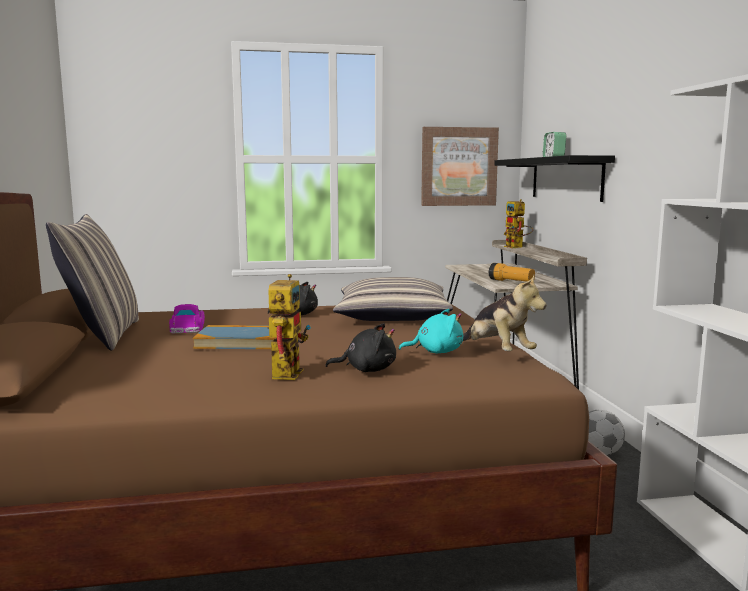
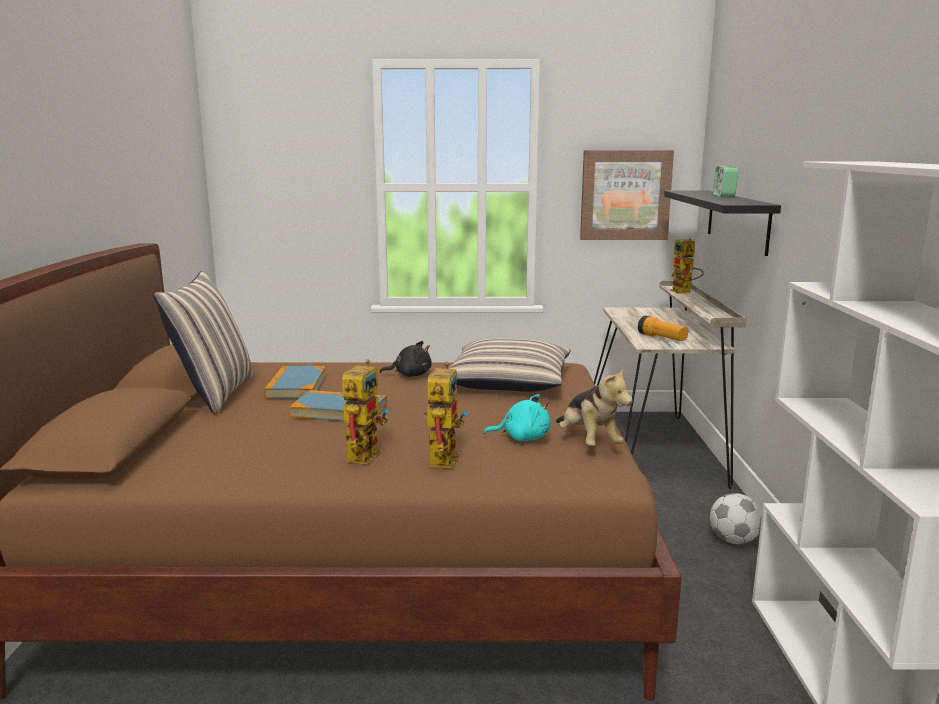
camera: 10 degrees right, 5 degrees up
toy car [169,304,205,333] -> book [264,366,326,399]
black plush toy [325,323,396,372] -> toy robot [424,362,467,469]

